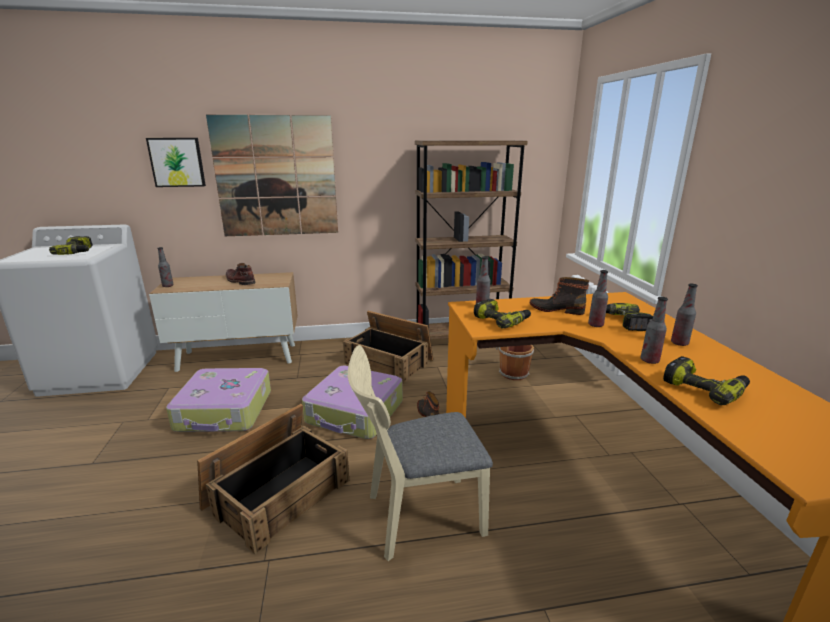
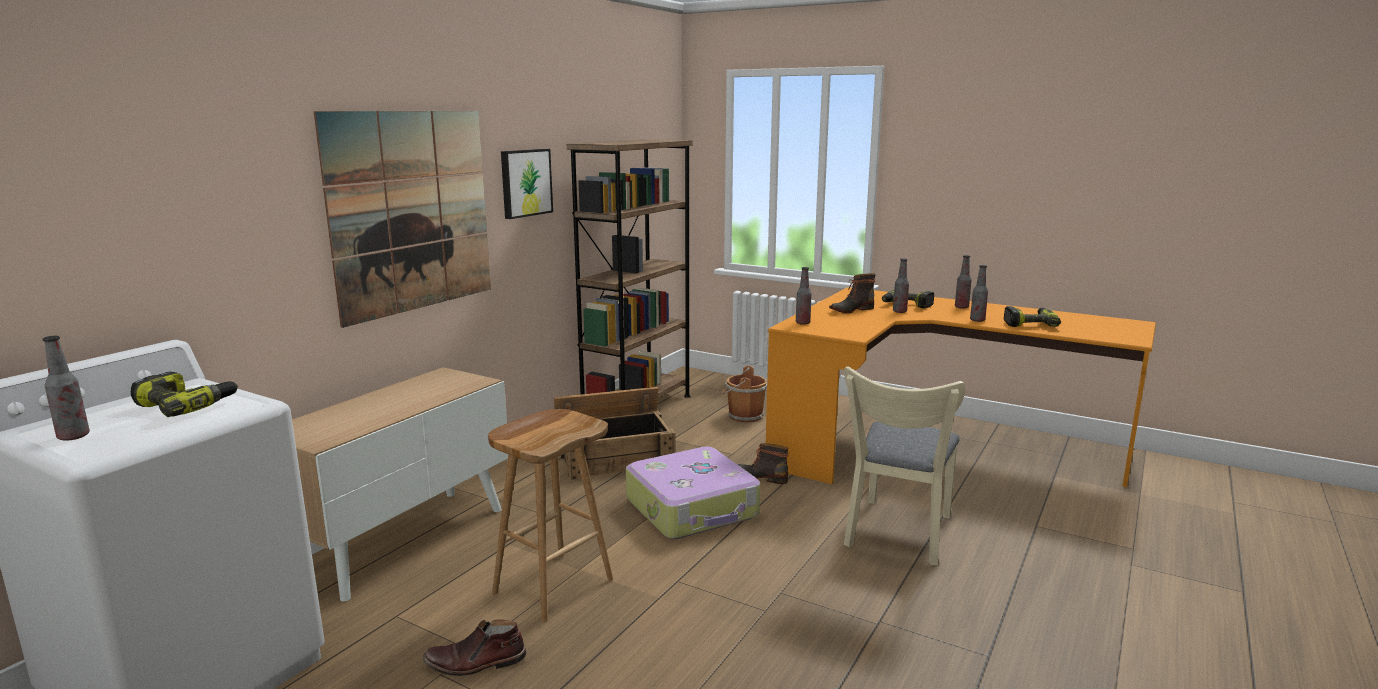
camera: 50 degrees left, 5 degrees down
picture [146,138,206,187] -> picture moved to [501,149,553,219]
bottle [157,247,174,287] -> bottle moved to [43,336,90,441]
suitcase [166,368,271,432] -> brown stool [488,409,613,622]
crate [197,404,349,554] -> none
brown boot [226,263,256,285] -> brown boot moved to [423,620,526,676]
power drill [474,299,531,329] -> none

